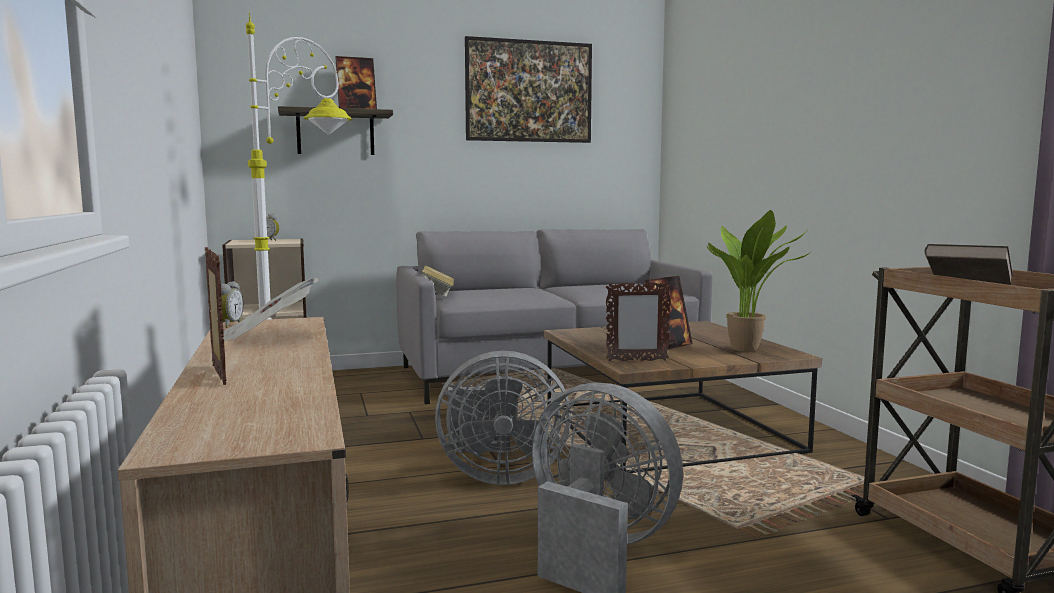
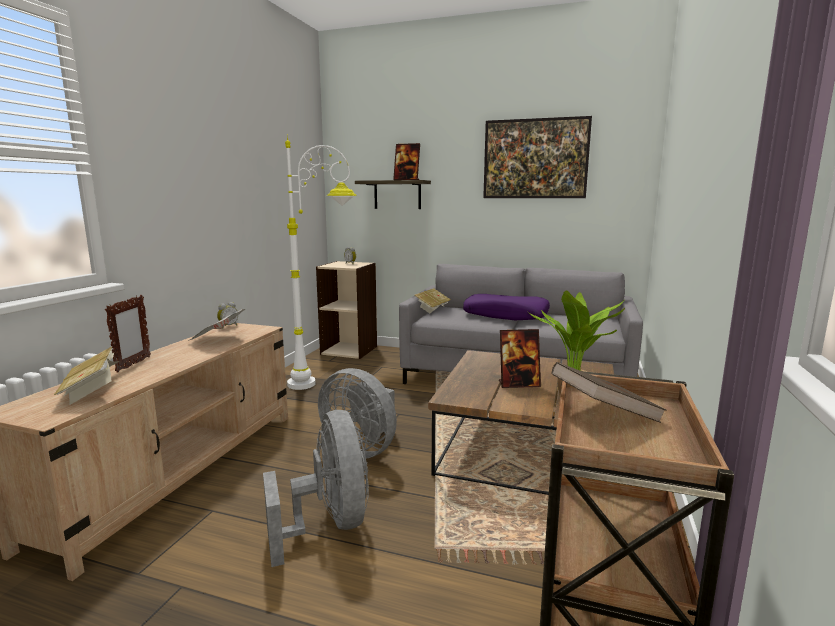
camera: 35 degrees right, 5 degrees up
picture frame [606,281,671,361] -> none
none -> book [54,346,119,405]
none -> purple pillow [463,294,550,320]

